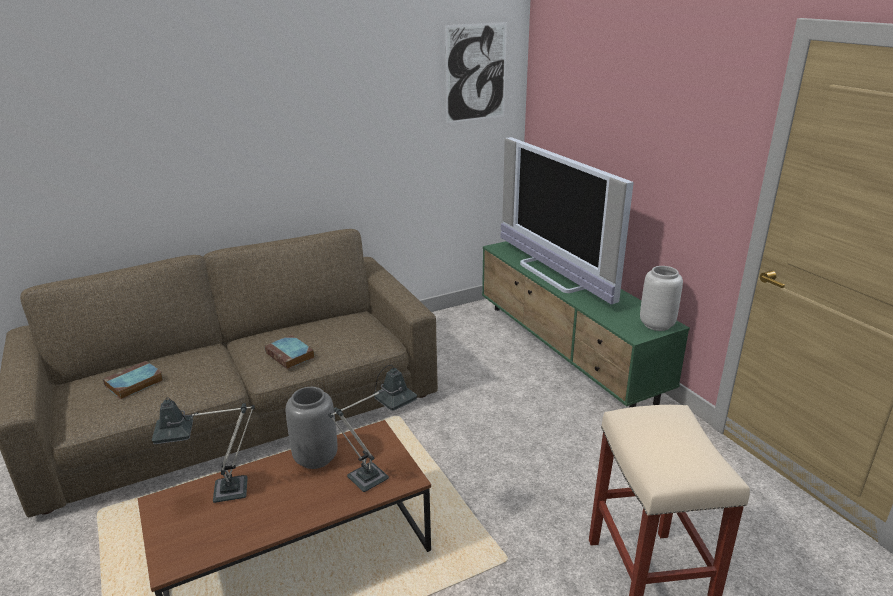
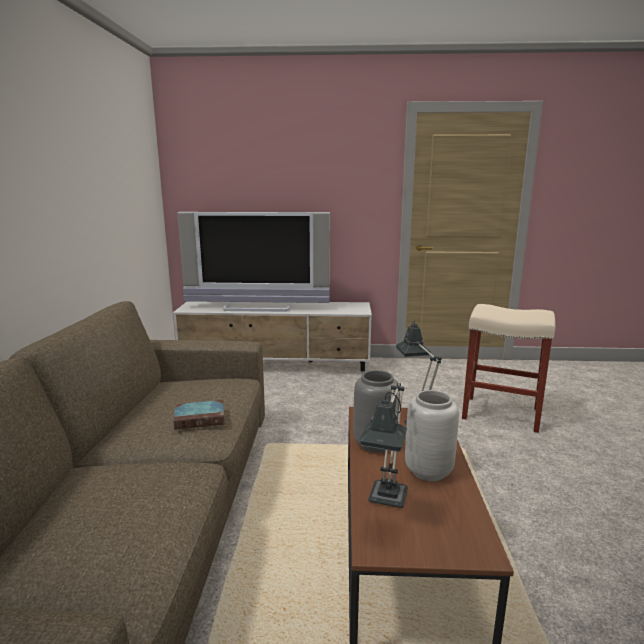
camera: 60 degrees left, 10 degrees down
book [103,361,163,400] -> none
picture [445,22,507,123] -> none
green tv stand [482,241,690,408] -> white tv stand [173,301,372,371]
grey vase [640,266,683,331] -> grey vase moved to [405,390,459,481]

